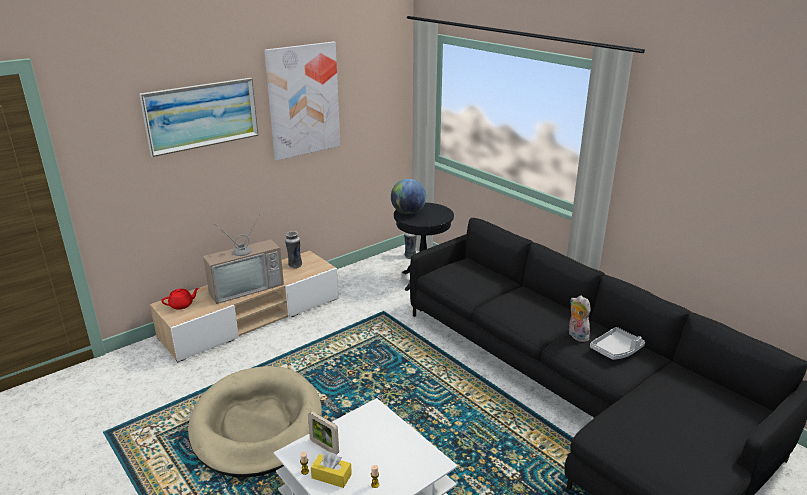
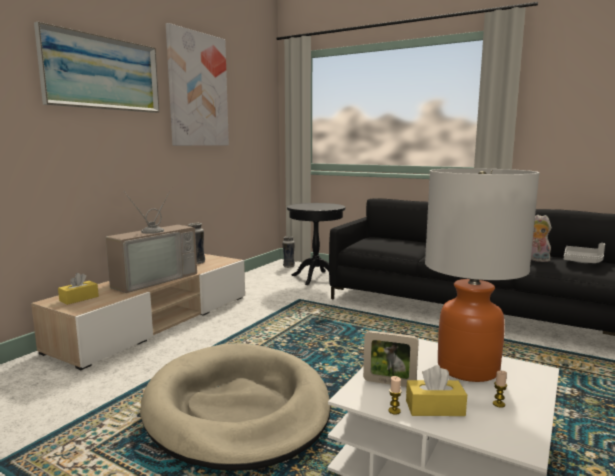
camera: 20 degrees left, 15 degrees down
red teapot [161,288,199,310] -> yellow tissue box [58,273,99,305]
globe [391,179,426,215] -> none
none -> table lamp [425,168,540,382]

